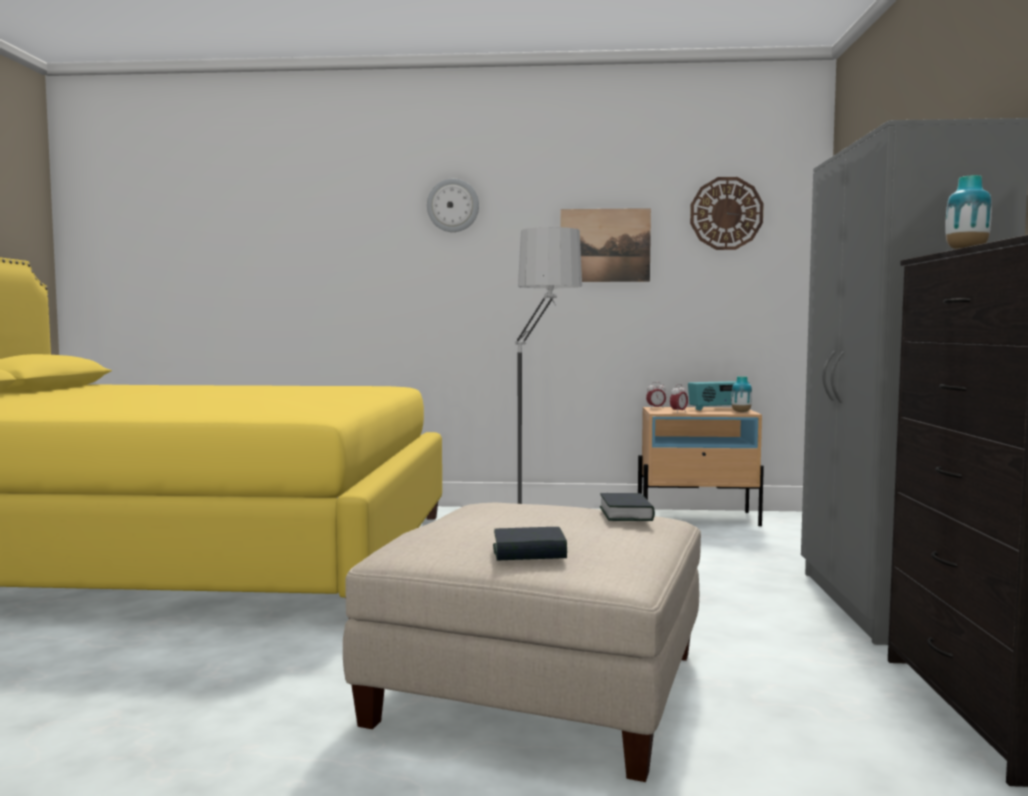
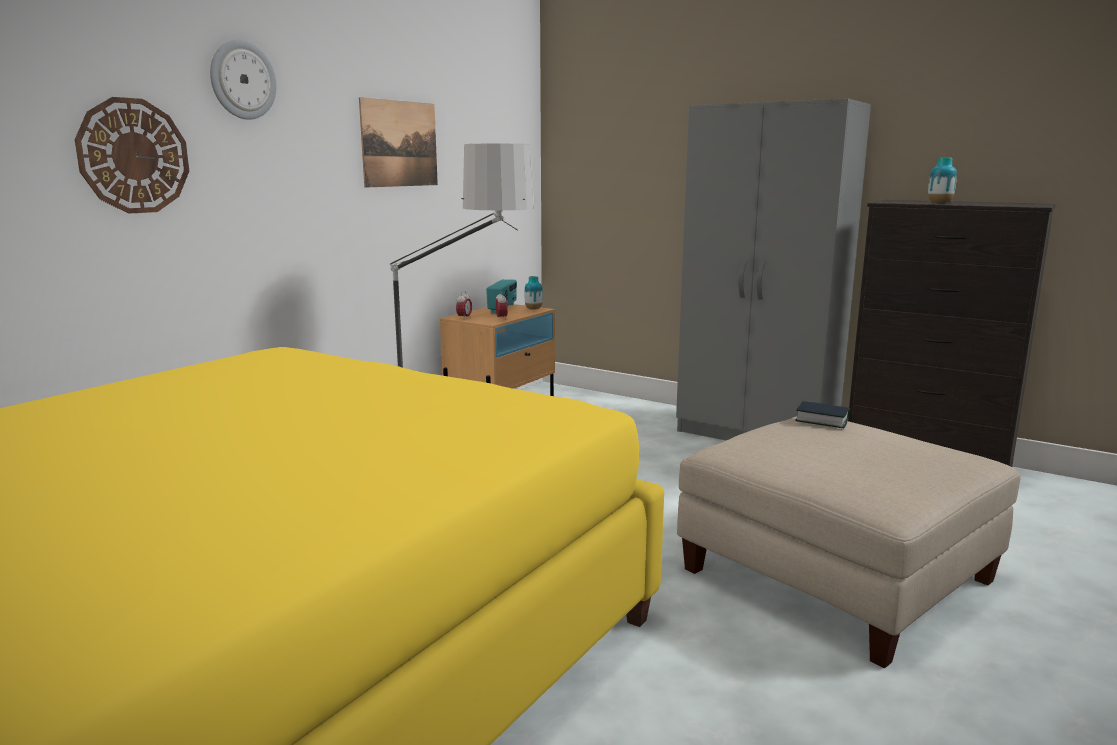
camera: 60 degrees left, 10 degrees up
book [493,527,567,560] -> none
wall clock [690,177,764,250] -> wall clock moved to [75,97,189,214]

